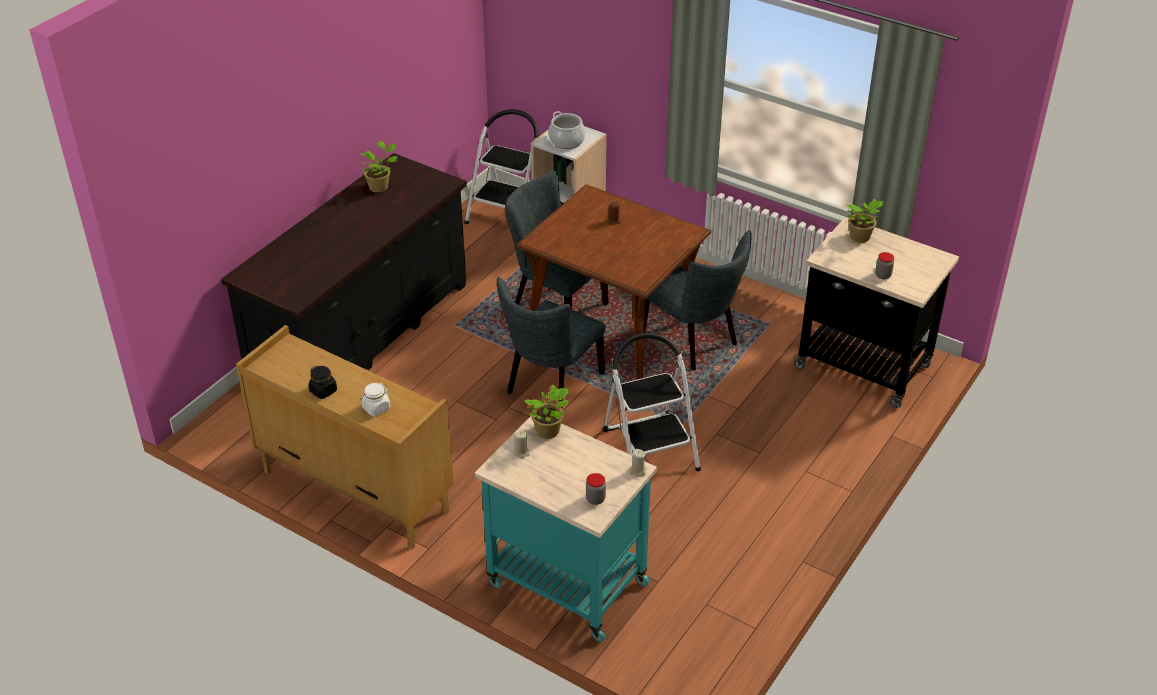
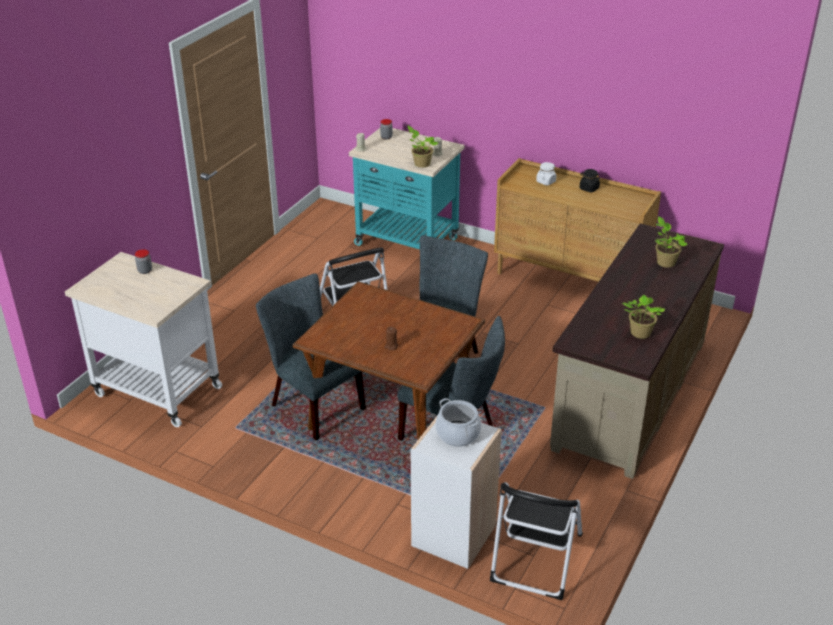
camera: 175 degrees right, 5 degrees down
black cabinet [221,153,467,370] -> beige cabinet [550,223,724,479]
black cart [794,217,959,408] -> white cart [65,252,222,427]
potted plant [846,199,883,243] -> potted plant moved to [655,216,688,268]

